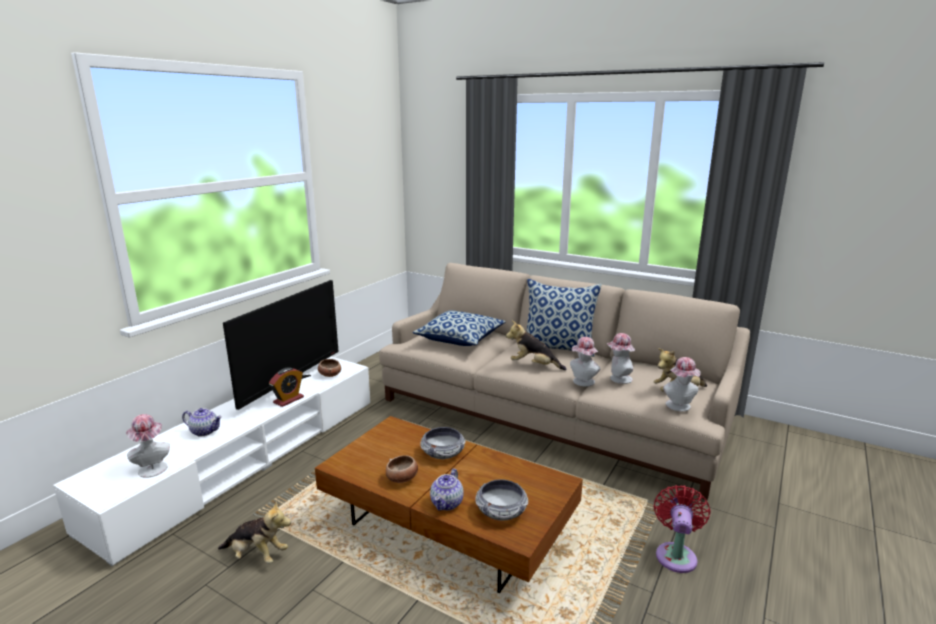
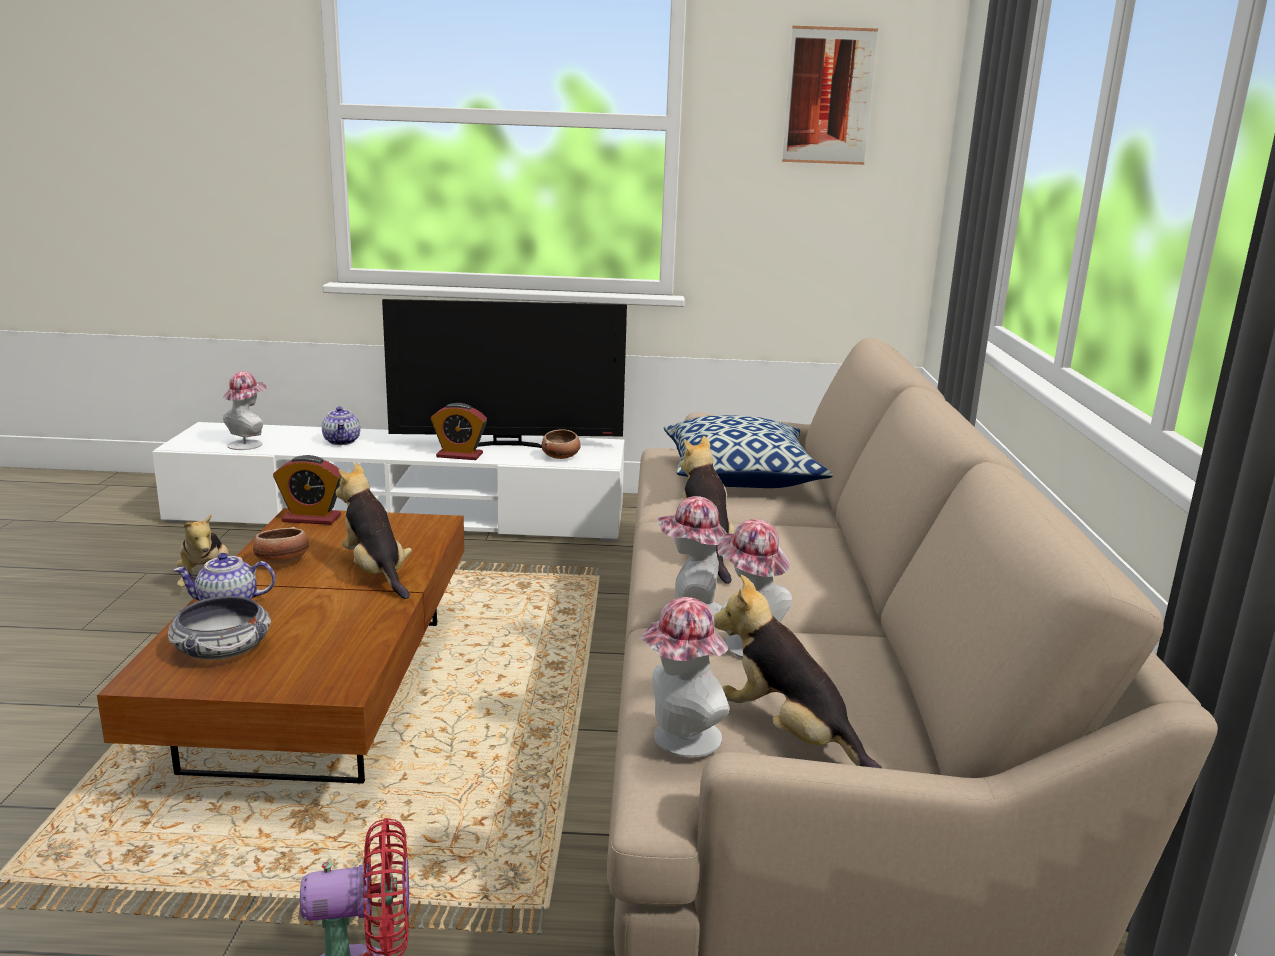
camera: 60 degrees right, 0 degrees up
bowl [420,427,465,459] -> plush toy [336,463,412,599]
pillow [526,279,602,357] -> none
none -> alarm clock [273,455,342,525]
none -> picture [782,26,878,165]

